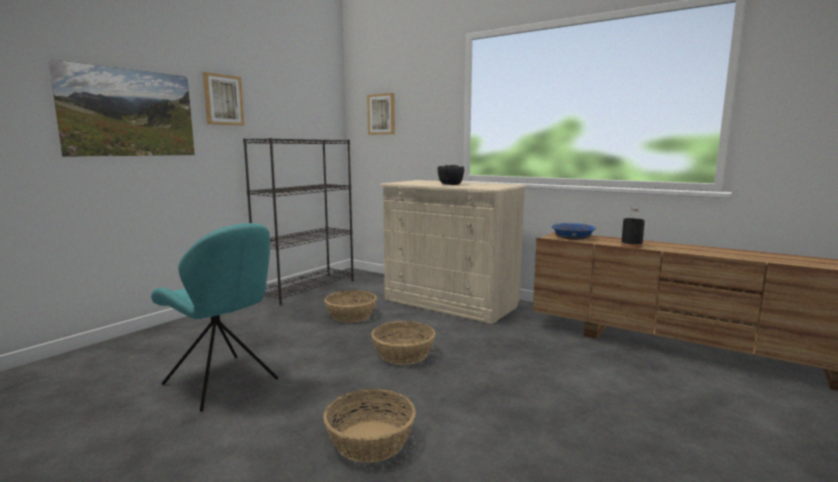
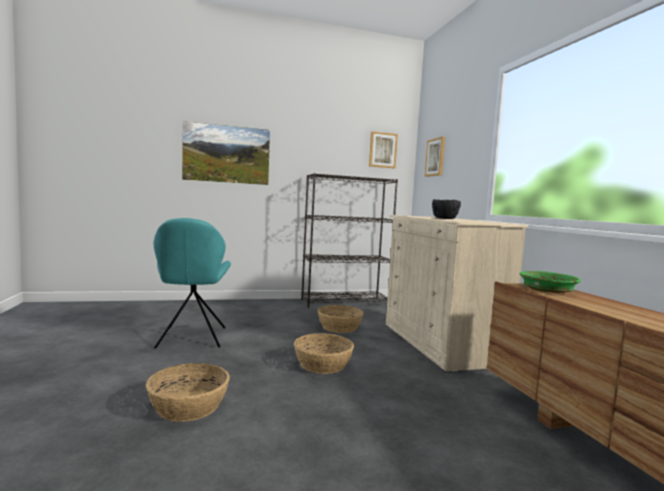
camera: 40 degrees right, 5 degrees down
picture [203,72,244,126] -> picture moved to [369,131,398,168]
blue bowl [552,223,596,240] -> green bowl [519,271,581,293]
black bottle [621,208,645,248] -> none

